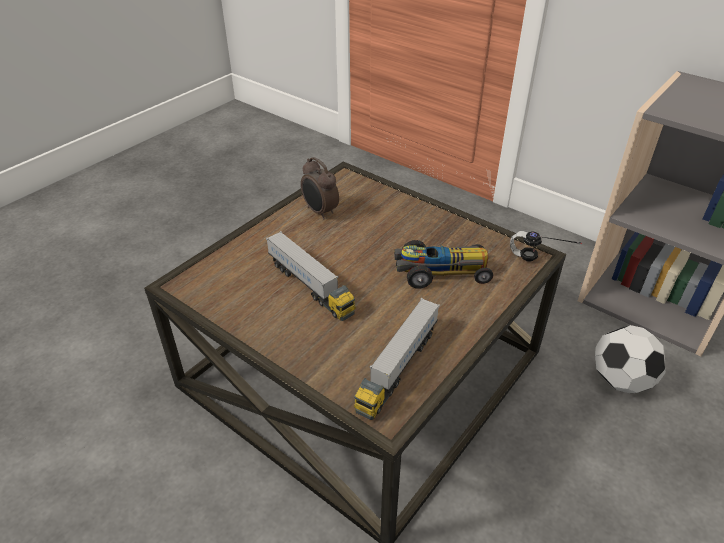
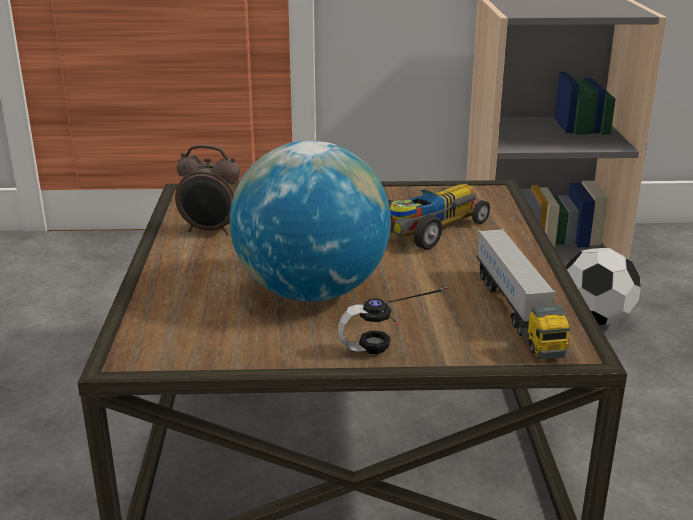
camera: 40 degrees left, 15 degrees down
toy truck [266,231,356,321] -> globe [230,140,391,302]
headphones [510,231,582,262] -> headphones moved to [338,287,448,354]

